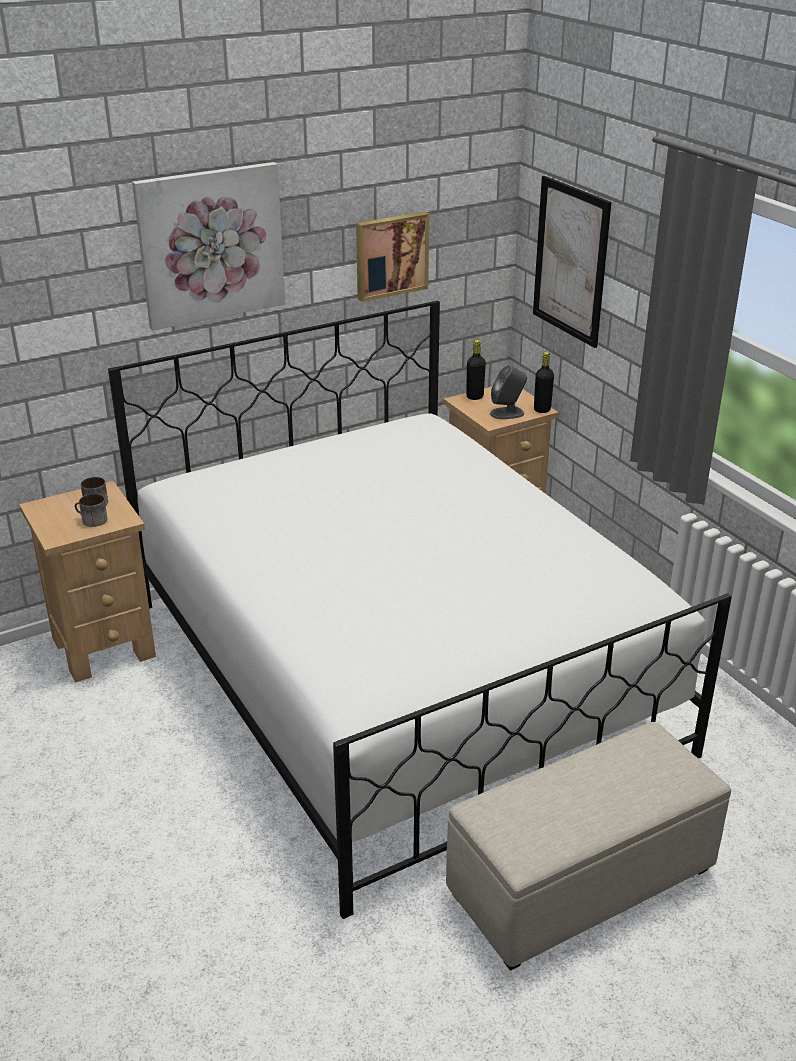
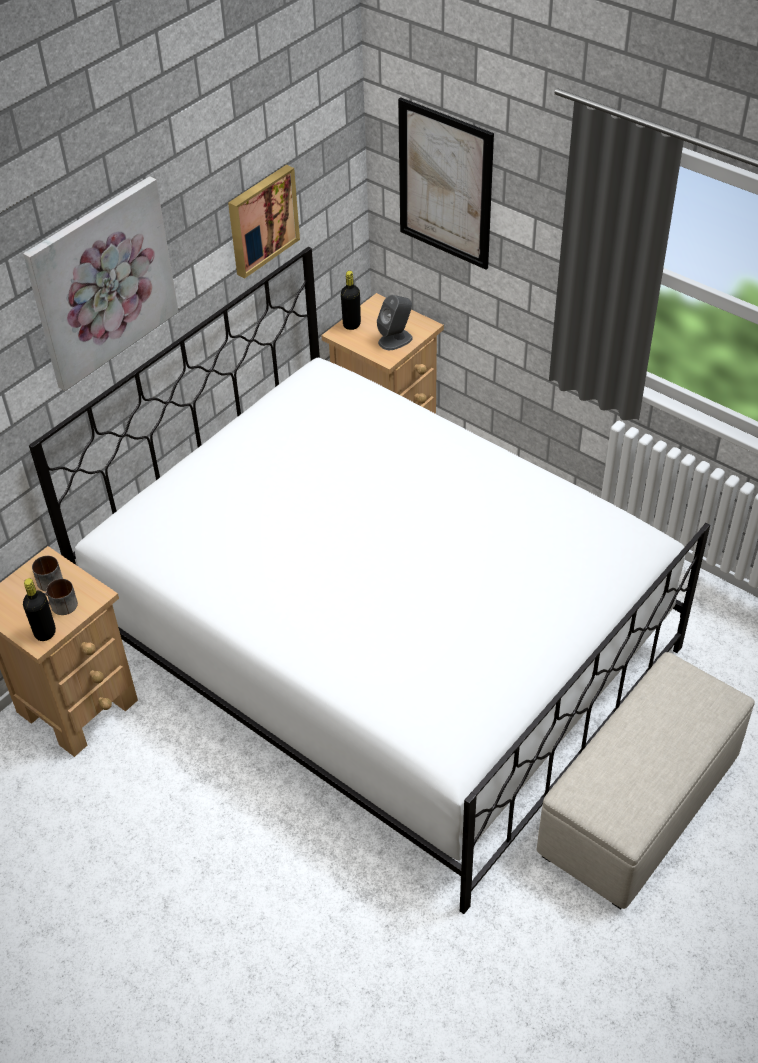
camera: 20 degrees left, 15 degrees up
black bottle [534,352,554,413] -> black bottle moved to [23,578,56,641]

